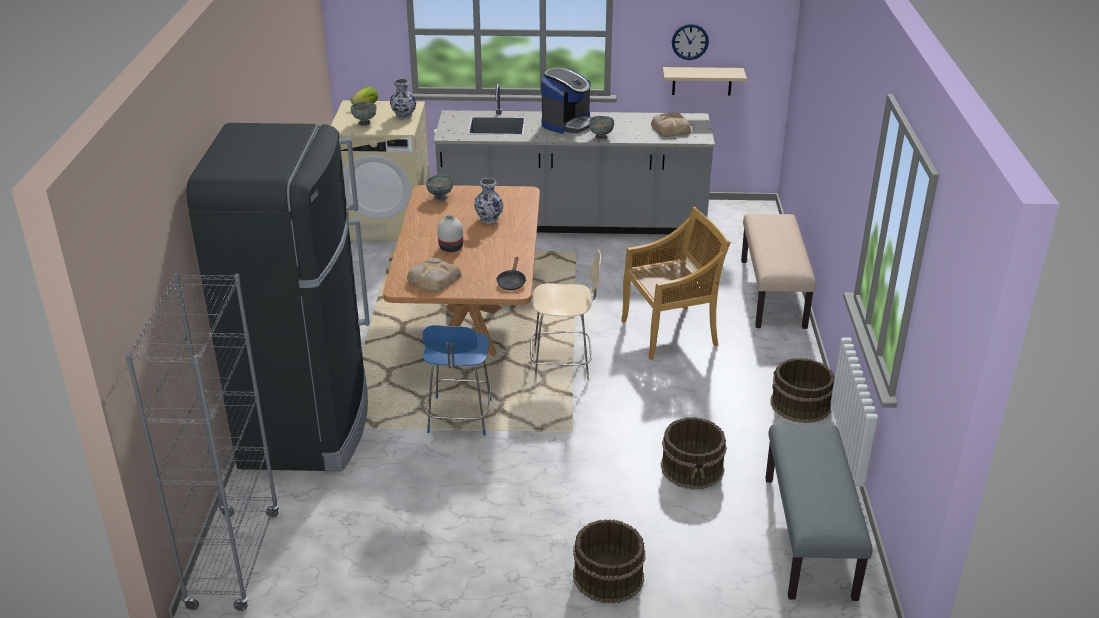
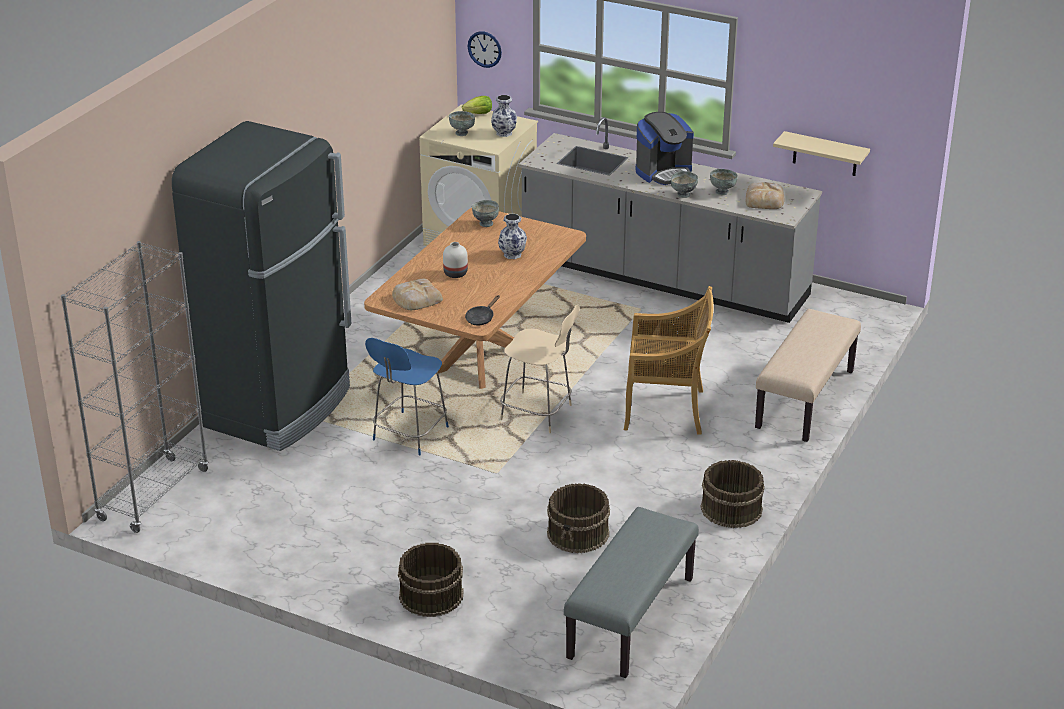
camera: 25 degrees right, 0 degrees up
wall clock [672,24,709,60] -> wall clock moved to [467,31,502,68]
none -> grey bowl [710,169,738,195]

